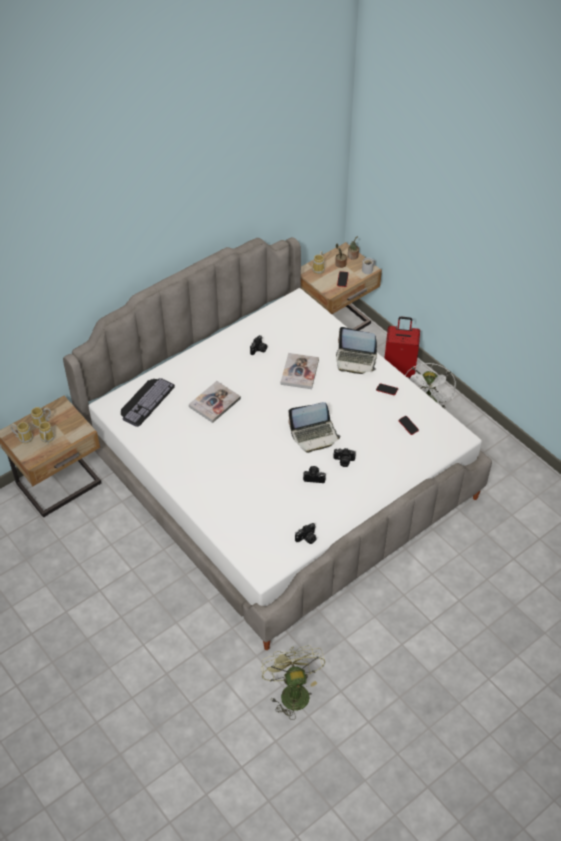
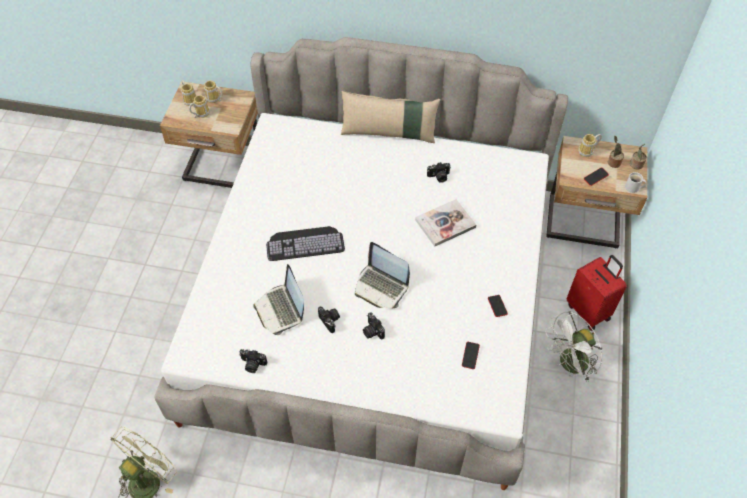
camera: 50 degrees right, 5 degrees up
keyboard [121,378,175,427] -> keyboard moved to [266,226,345,261]
book [189,381,241,423] -> none
laptop [336,327,377,374] -> laptop moved to [253,264,304,335]
none -> beige pillow [341,91,441,143]

